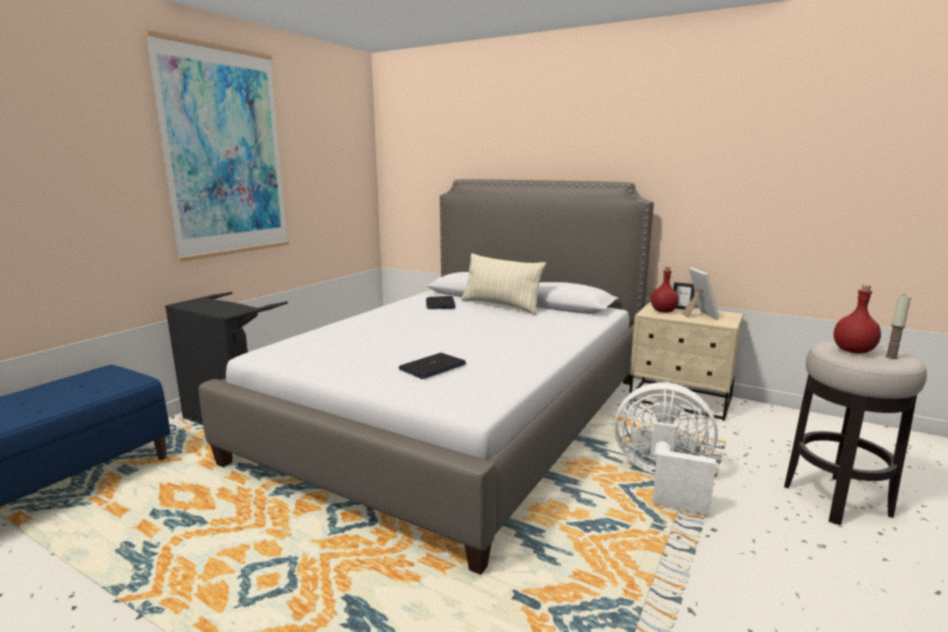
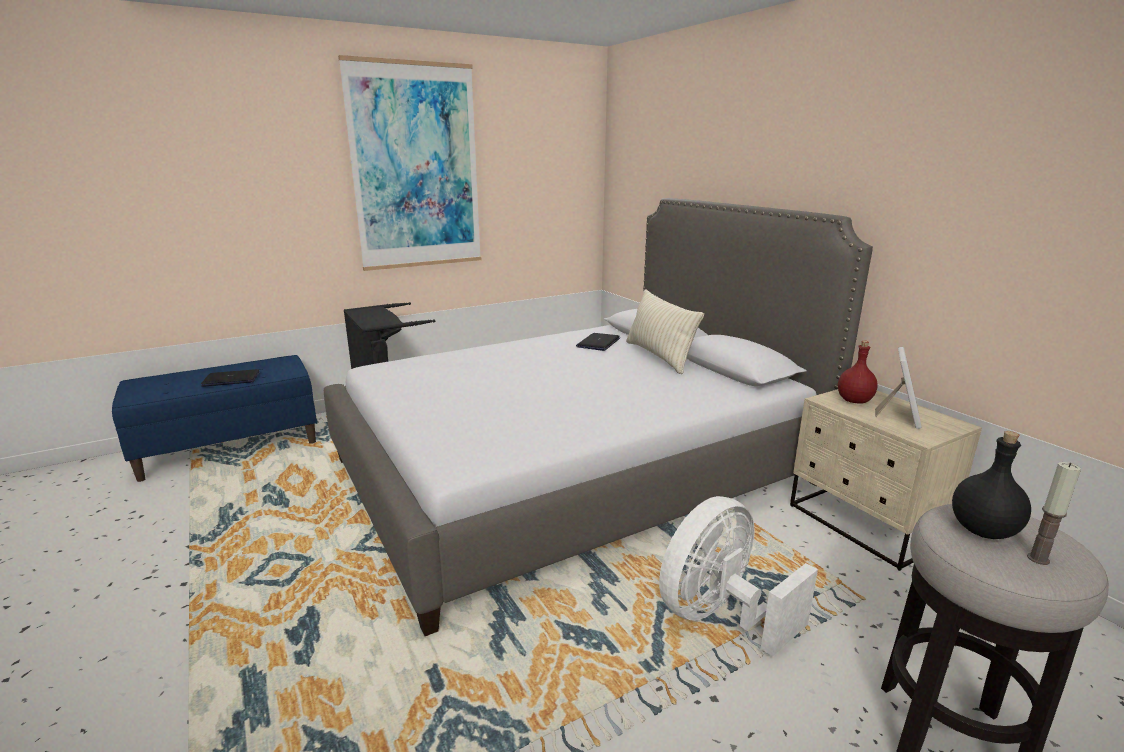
camera: 30 degrees right, 5 degrees up
laptop [399,353,466,379] -> laptop moved to [201,369,260,387]
white fan [614,382,718,515] -> white fan turned 90 degrees counterclockwise [659,496,818,657]
picture frame [673,282,695,309] -> none
red bottle [833,285,881,354] -> black bottle [952,431,1031,539]

